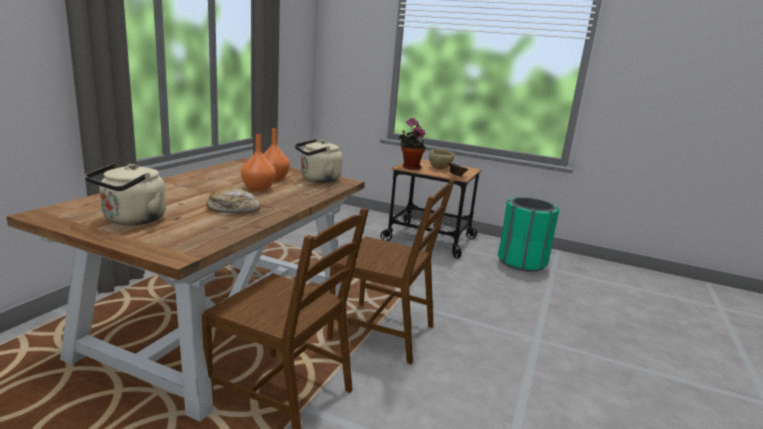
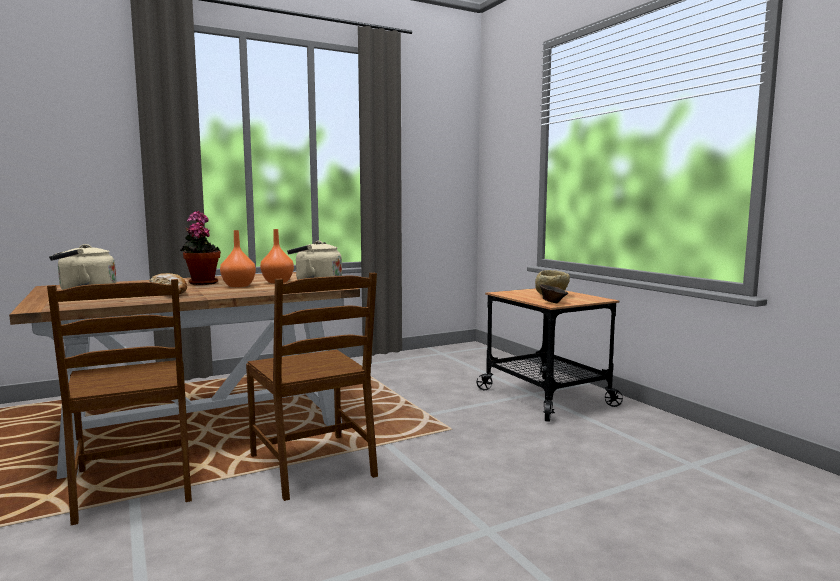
camera: 40 degrees right, 10 degrees down
potted plant [399,118,426,170] -> potted plant moved to [180,211,221,285]
green trash can [498,197,559,272] -> none

